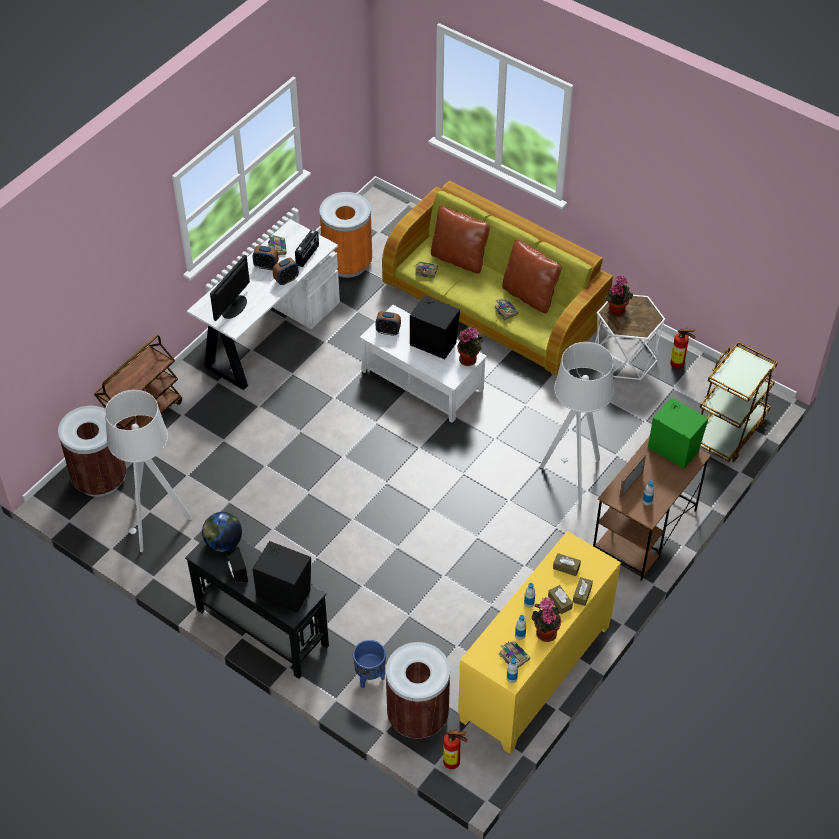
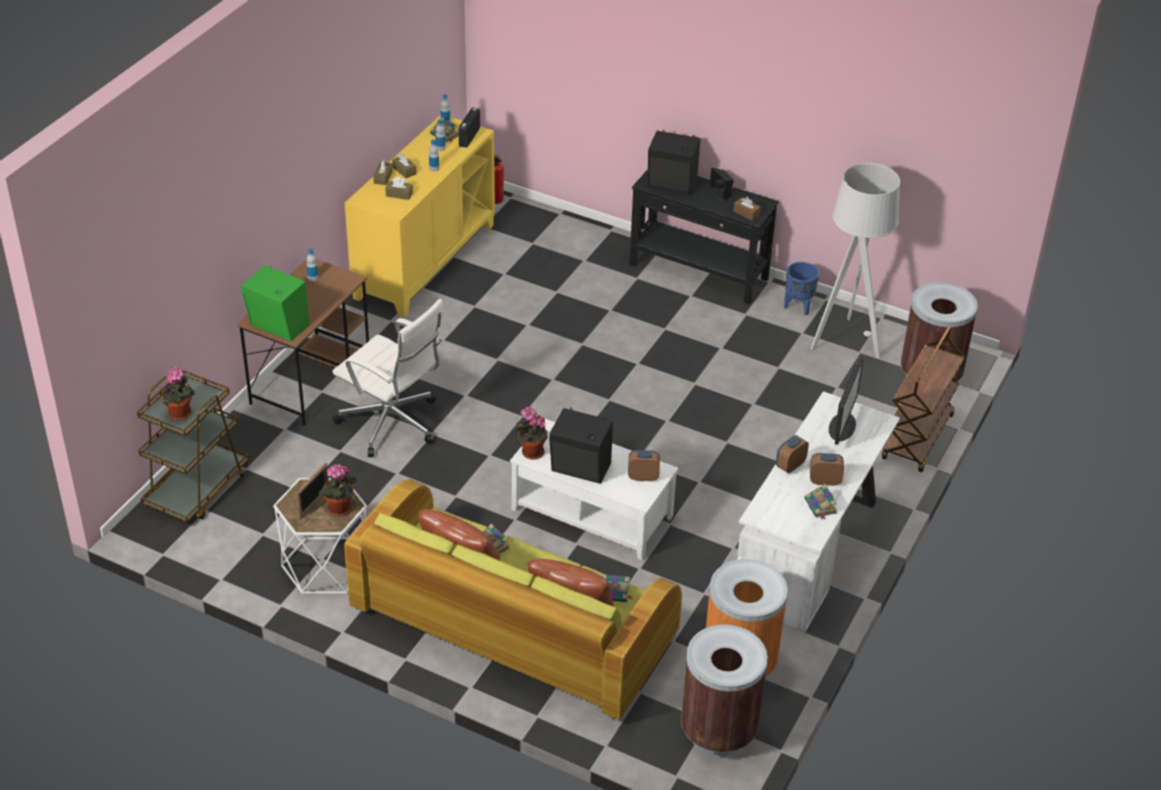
camera: 170 degrees right, 10 degrees down
globe [202,512,242,552] -> brown tissue box [733,197,761,221]
radio [295,229,319,267] -> radio moved to [459,107,480,148]
blue planter [353,640,386,688] -> blue planter moved to [784,262,819,315]
brown trash can [386,642,450,739] -> brown trash can moved to [681,625,768,756]
potted plant [532,597,561,642] -> potted plant moved to [162,367,195,420]
grey floor lamp [540,342,614,505] -> white office chair [332,299,444,457]
picture frame [619,454,646,498] -> picture frame moved to [296,463,329,519]
fire extinguisher [670,327,695,369] -> none

